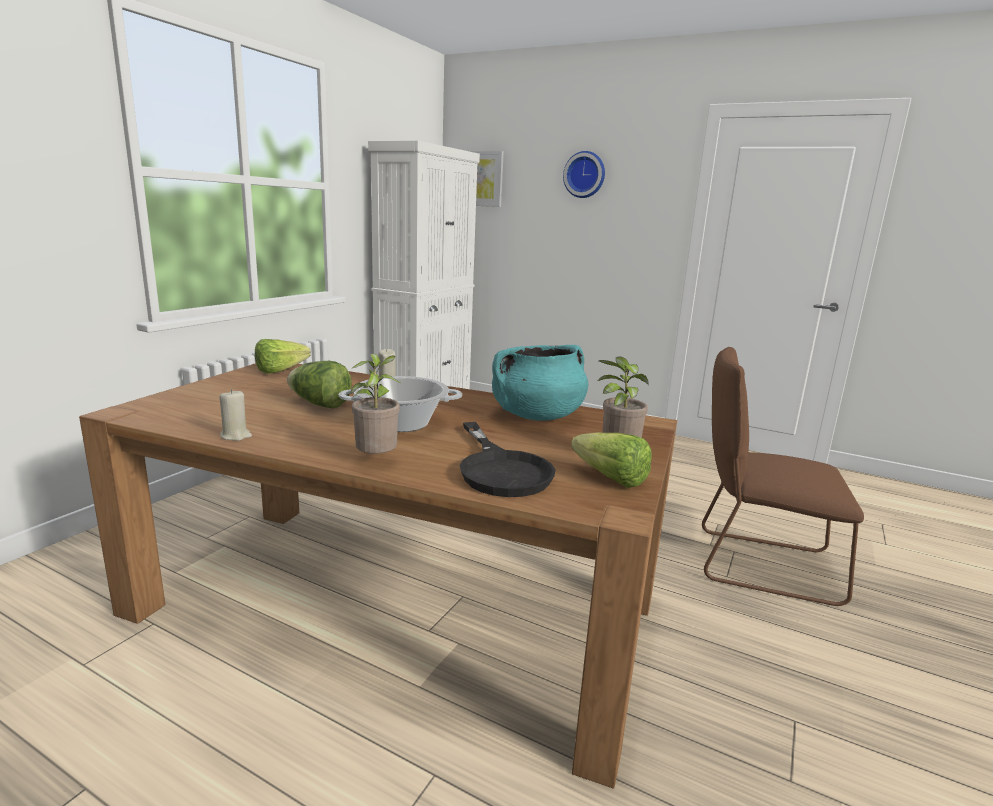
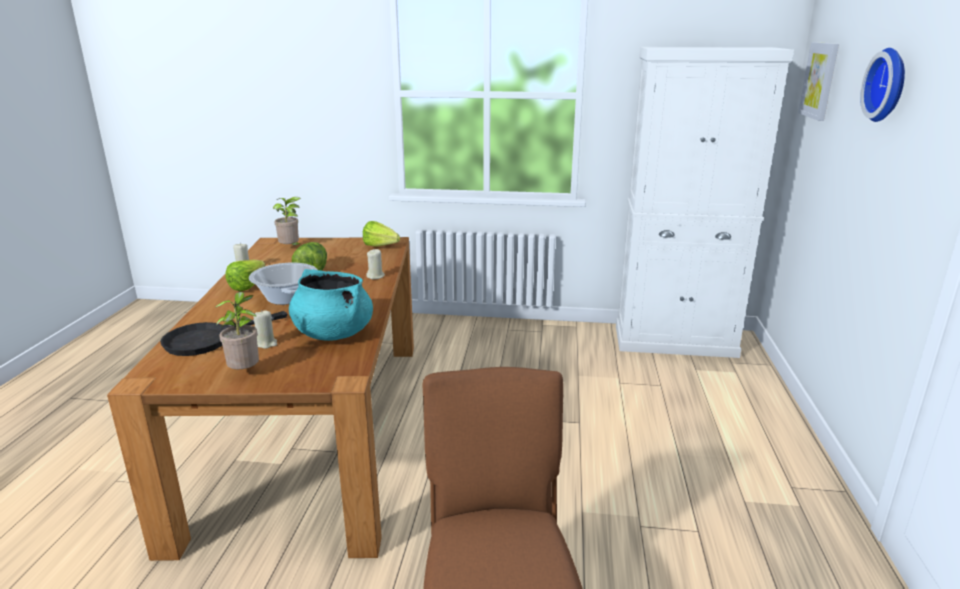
camera: 70 degrees right, 5 degrees up
potted plant [350,354,400,454] -> potted plant moved to [273,197,302,245]
lettuce [571,433,652,488] -> lettuce moved to [225,260,265,291]
none -> beige candle [253,310,277,349]

